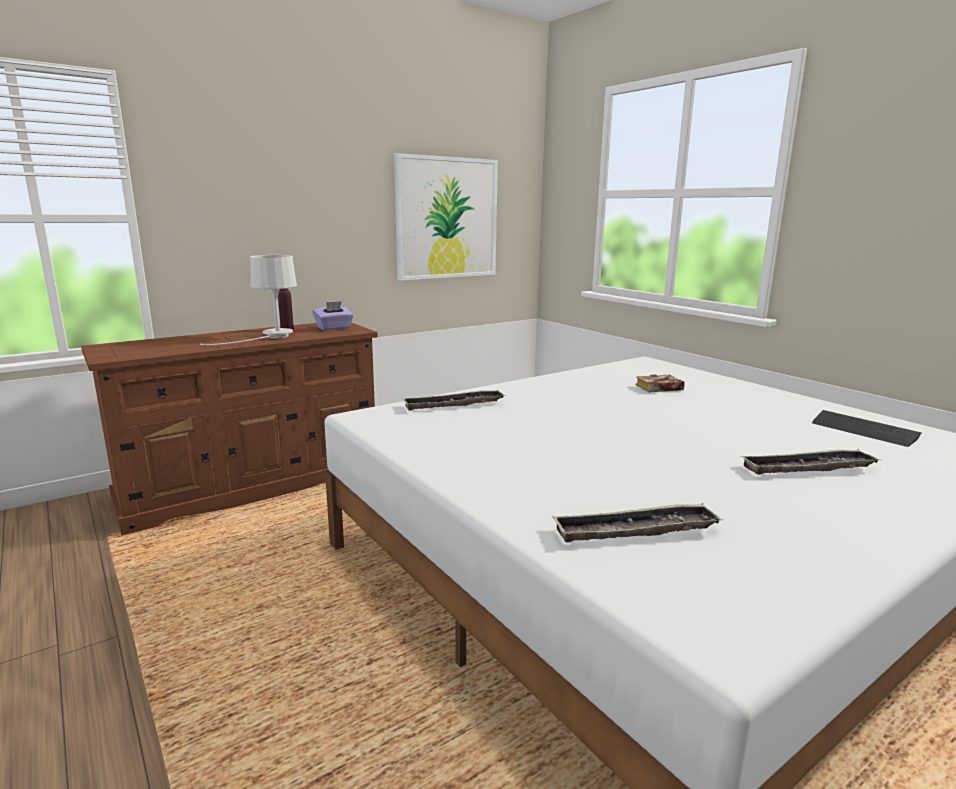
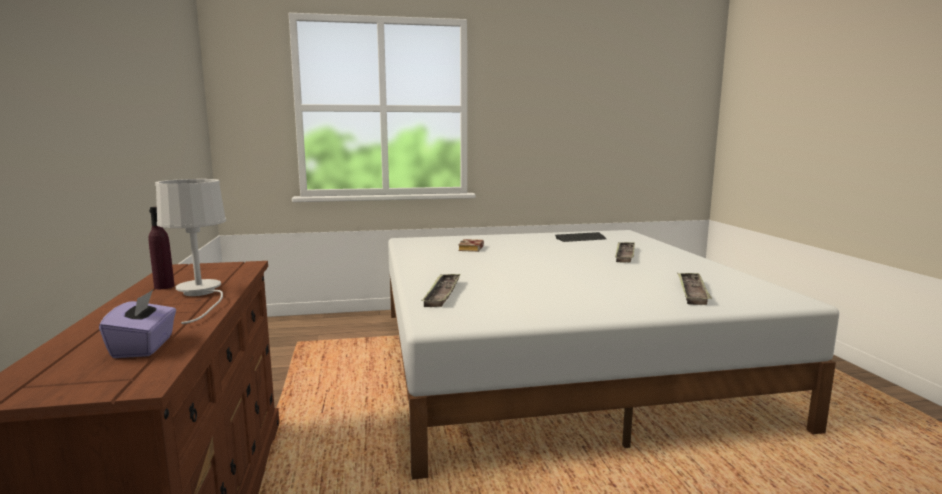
camera: 65 degrees left, 5 degrees down
purple tissue box [313,301,354,331] -> purple tissue box moved to [99,290,176,358]
picture [394,153,498,281] -> none

